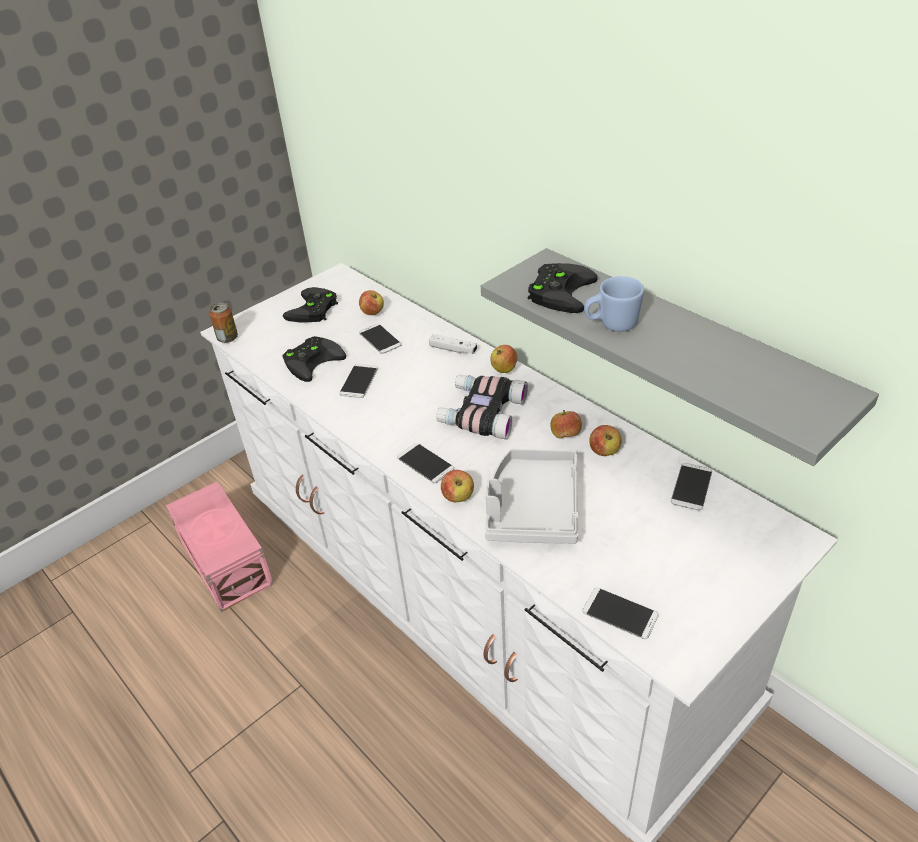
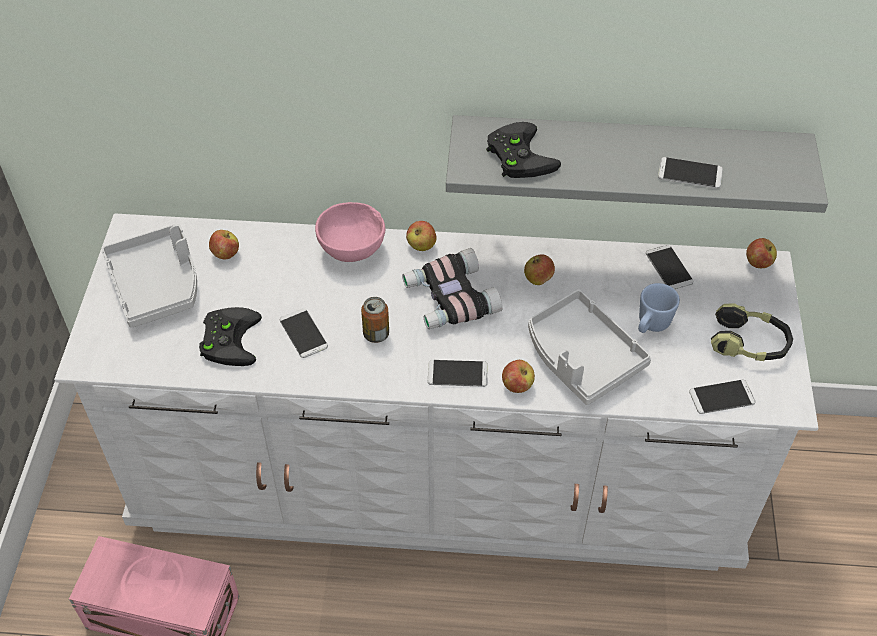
camera: 45 degrees left, 10 degrees up
can [209,303,238,343] -> can moved to [361,297,389,343]
black game controller [283,287,338,322] -> grey tray [101,224,197,328]
phone [359,324,401,354] -> phone moved to [658,157,723,188]
white game controller [429,334,477,354] -> pink bowl [315,202,385,262]
blue mug [584,276,644,332] -> blue mug moved to [638,283,680,333]
apple [589,425,622,456] -> apple moved to [746,238,777,268]
none -> headphones [711,303,793,361]

